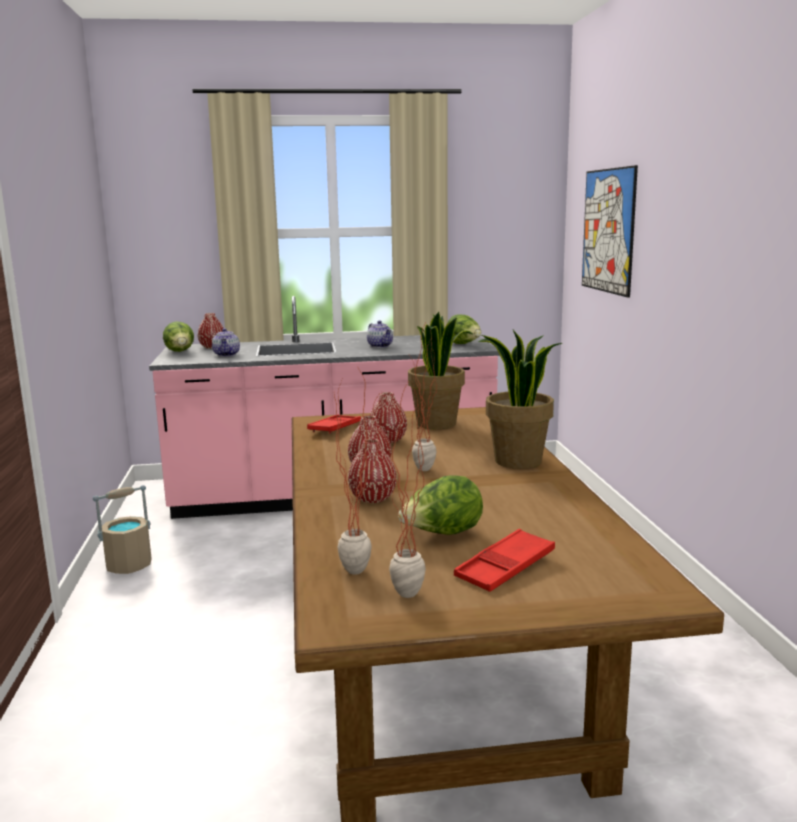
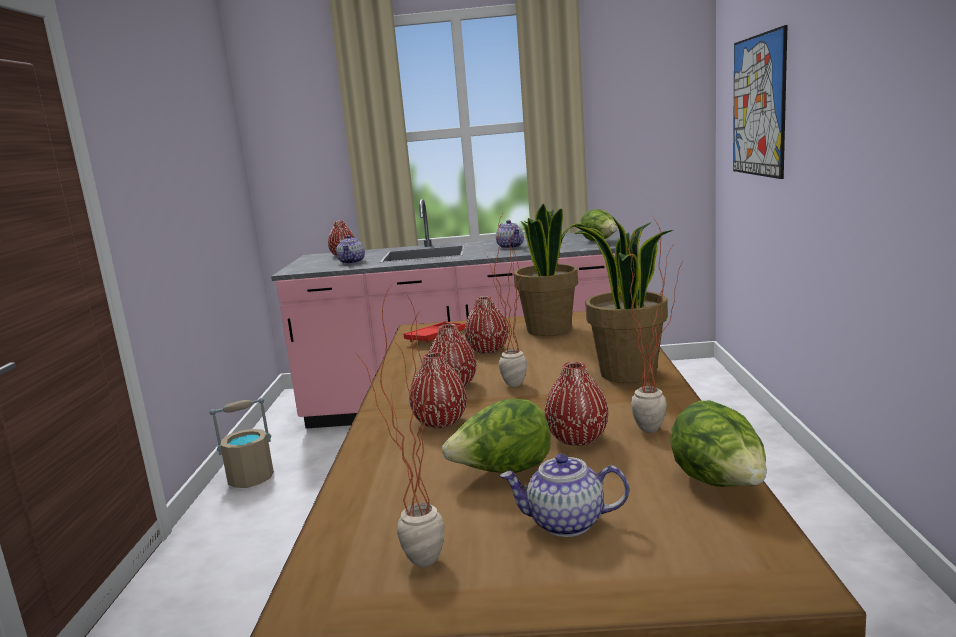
camera: 10 degrees right, 0 degrees up
lettuce [163,321,194,352] -> lettuce moved to [670,401,767,487]
potted plant [334,366,384,575] -> potted plant moved to [627,216,683,433]
red tray [454,529,555,592] -> teapot [500,454,629,537]
none -> red vase [545,362,608,446]

